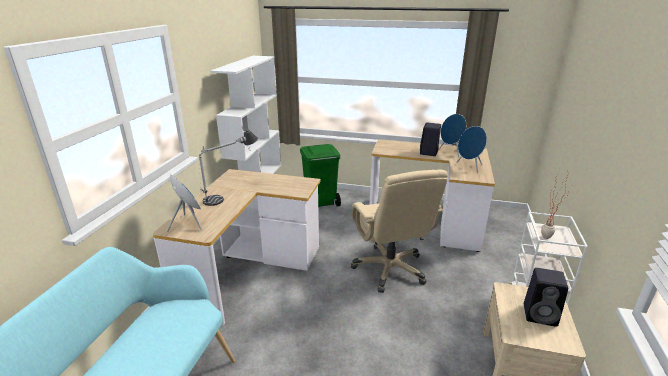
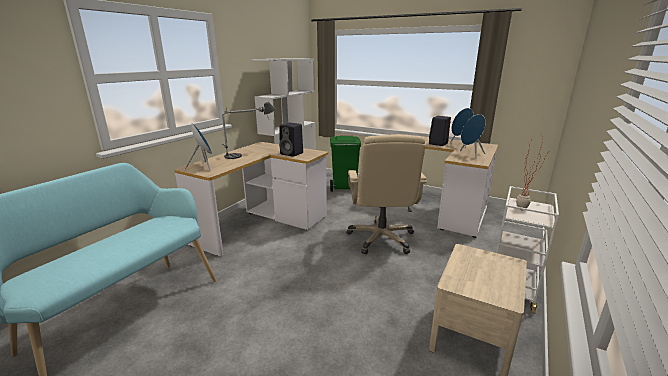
camera: 15 degrees right, 5 degrees down
black speaker [524,268,568,327] -> black speaker moved to [279,123,303,157]

